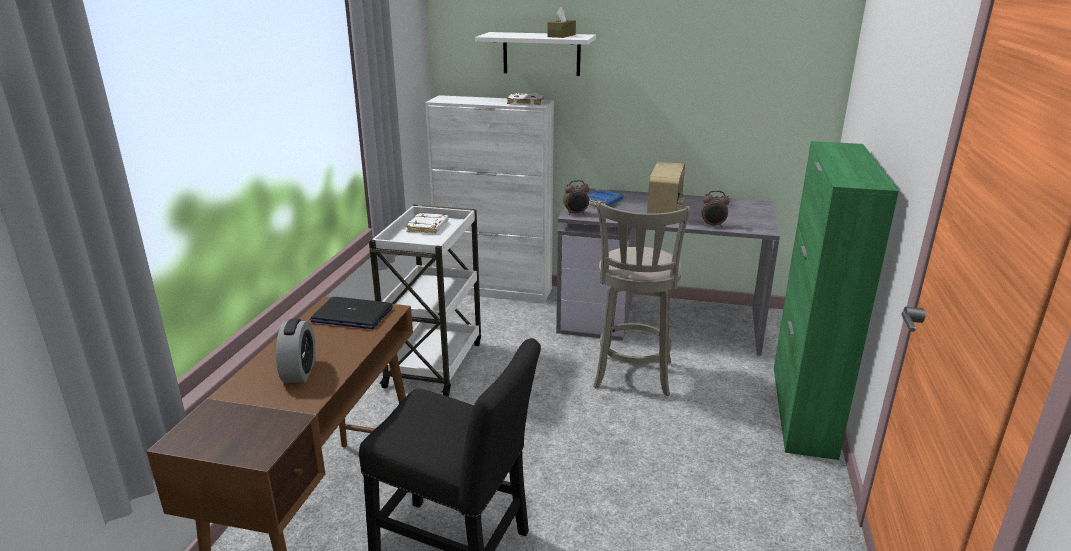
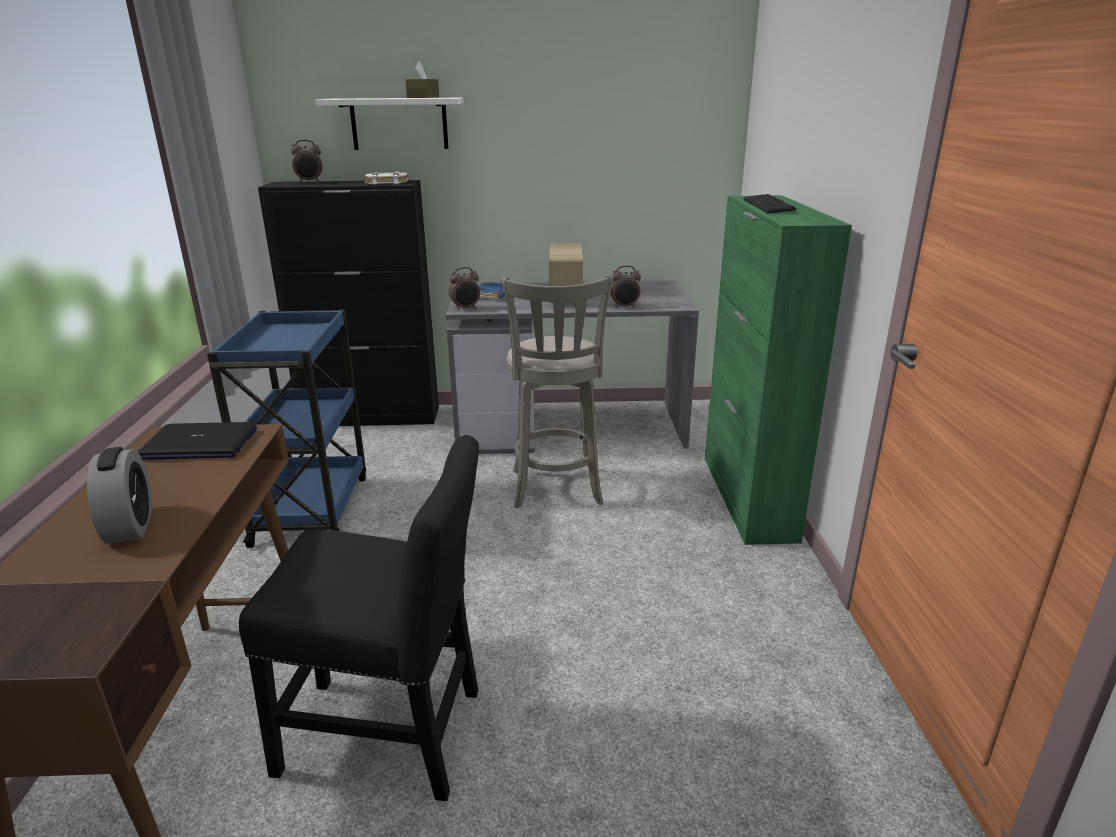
camera: 15 degrees left, 0 degrees up
white cart [369,205,481,396] -> blue cart [207,310,366,548]
white book [406,213,448,234] -> none
white cabinet [425,95,554,303] -> black cabinet [258,180,439,426]
none -> alarm clock [291,140,322,182]
none -> keyboard [743,194,796,214]

